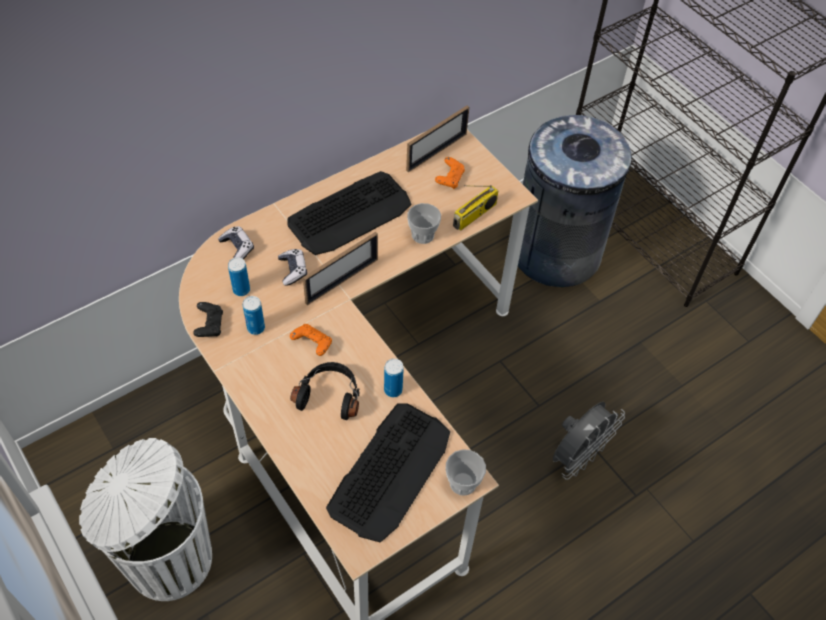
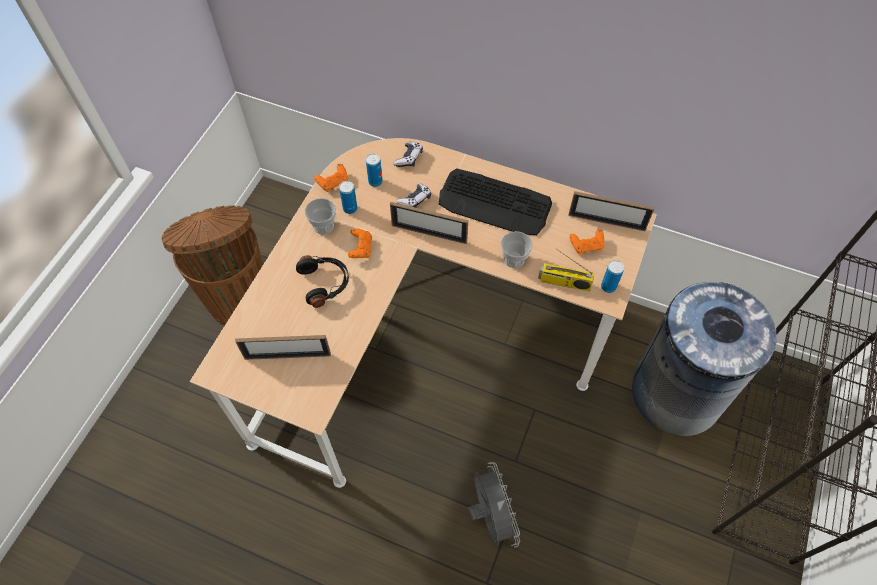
camera: 60 degrees right, 5 degrees up
white trash can [79,438,212,601] -> brown trash can [162,205,263,325]
black game controller [193,302,223,337] -> orange game controller [314,164,348,192]
keyboard [326,403,451,543] -> picture frame [235,335,331,360]
can [384,358,404,397] -> can moved to [601,260,624,293]
cup [446,449,486,496] -> cup moved to [305,198,336,234]
grey fan [553,402,625,480] -> grey fan turned 120 degrees counterclockwise [468,462,520,548]

